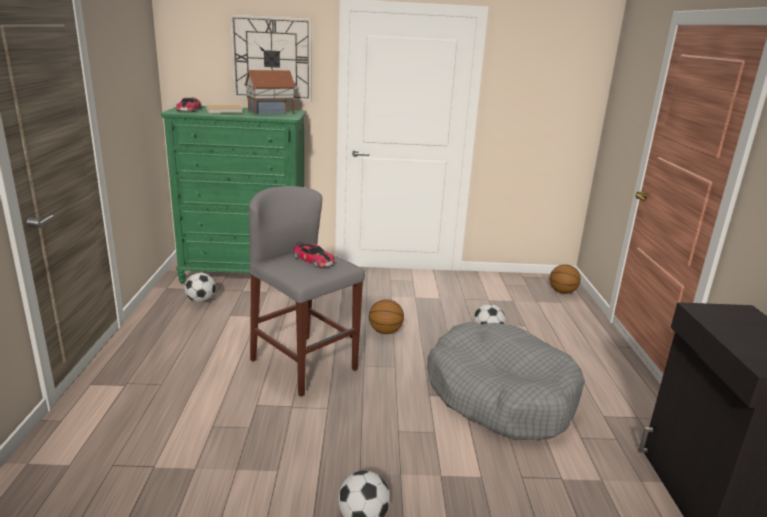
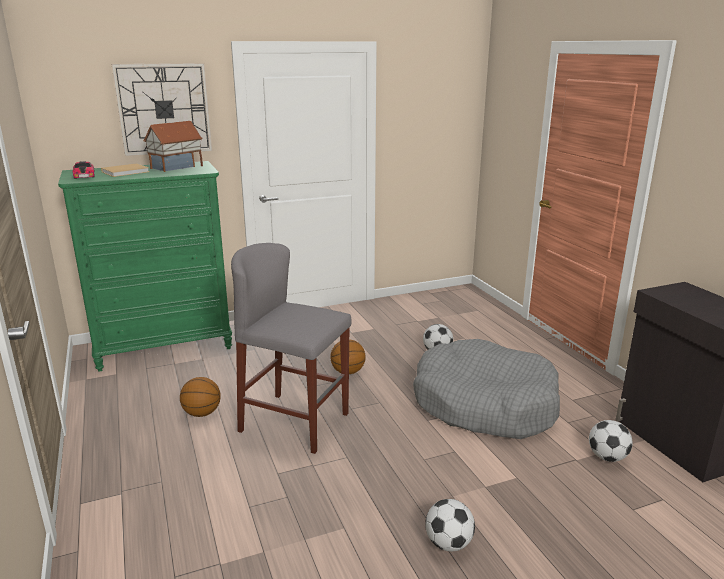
camera: 20 degrees left, 0 degrees up
football [184,273,216,302] -> football moved to [589,420,633,462]
toy car [292,242,335,268] -> none
basketball [550,264,581,294] -> basketball moved to [180,377,221,417]

